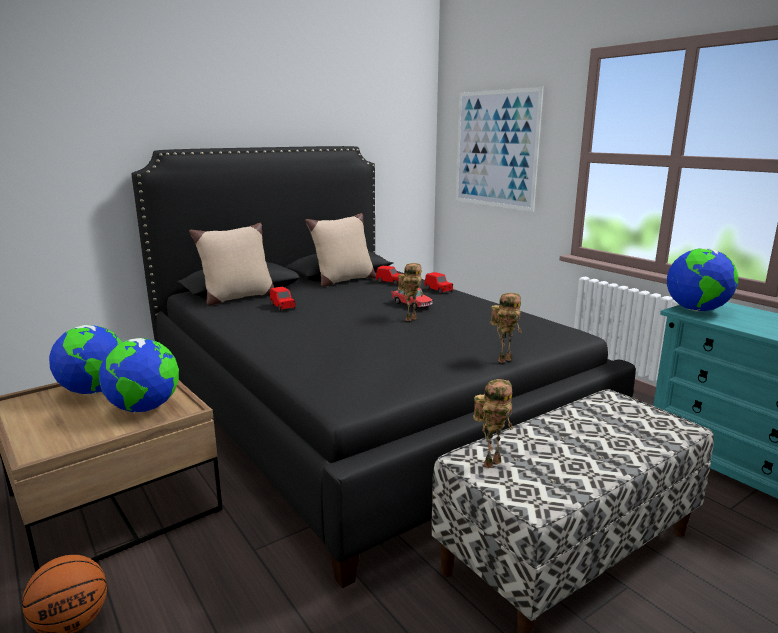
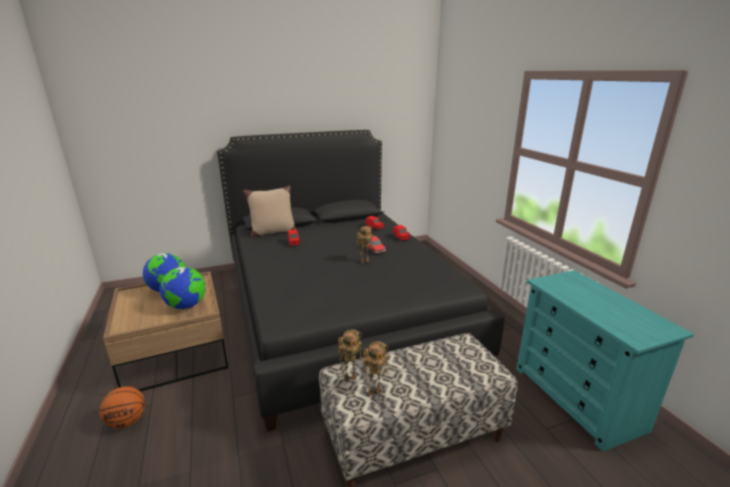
camera: 15 degrees right, 5 degrees up
beige pillow [305,213,376,287] -> none
picture [456,87,544,212] -> none
toy robot [491,293,521,363] -> toy robot moved to [363,341,389,396]
globe [667,248,738,312] -> none

